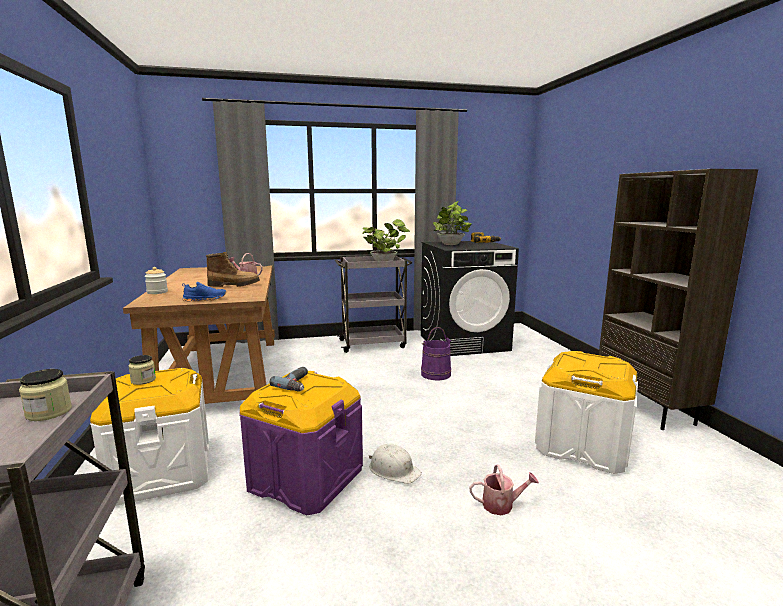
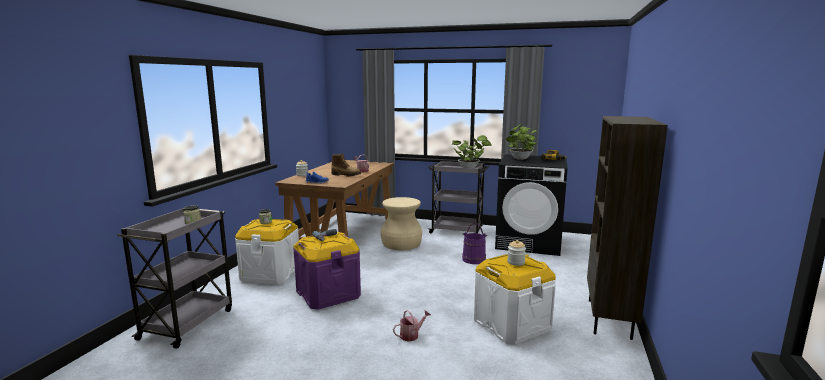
camera: 30 degrees right, 0 degrees up
white hard hat [369,444,422,484] -> none
watering can [470,465,539,515] -> watering can turned 60 degrees counterclockwise [393,310,431,342]
none -> beige stool [381,197,422,250]
none -> jar [507,240,526,266]

